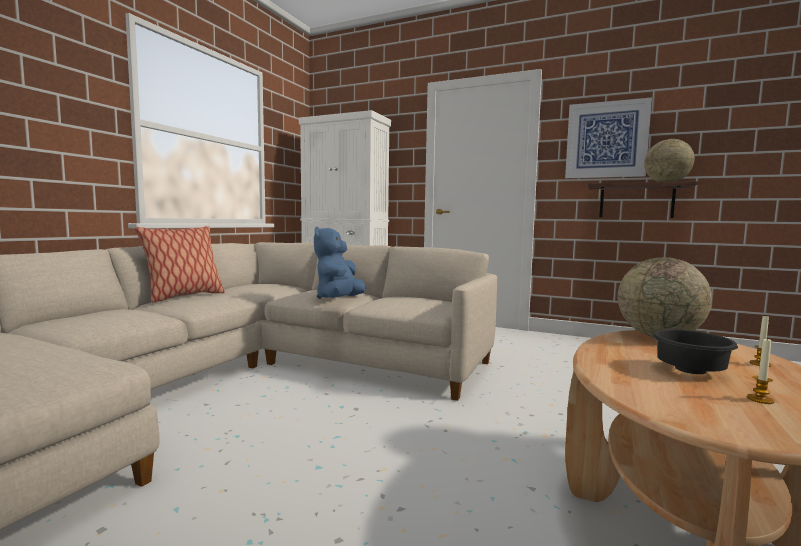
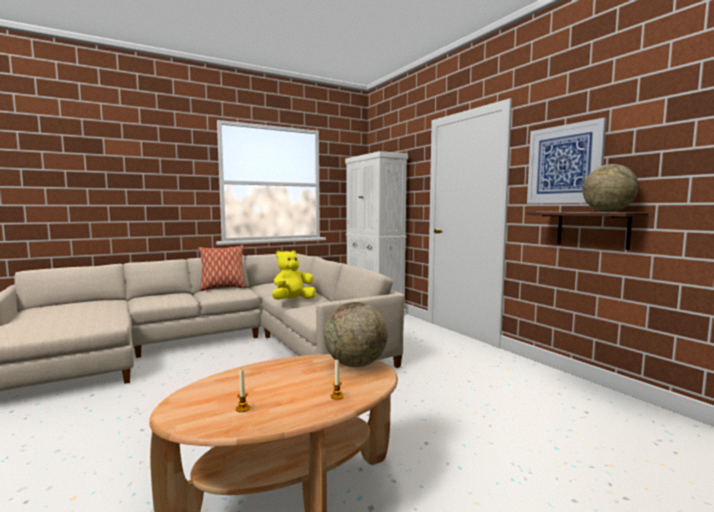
camera: 35 degrees right, 0 degrees up
blue plush toy [314,227,365,299] -> yellow plush toy [272,250,316,300]
black bowl [653,329,738,374] -> none

